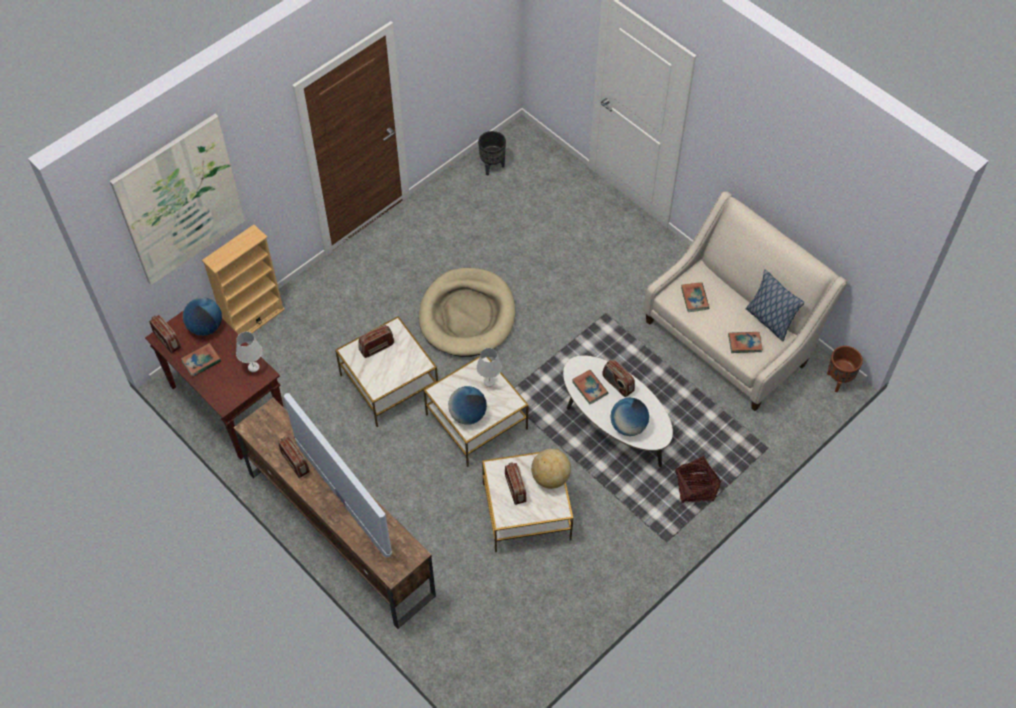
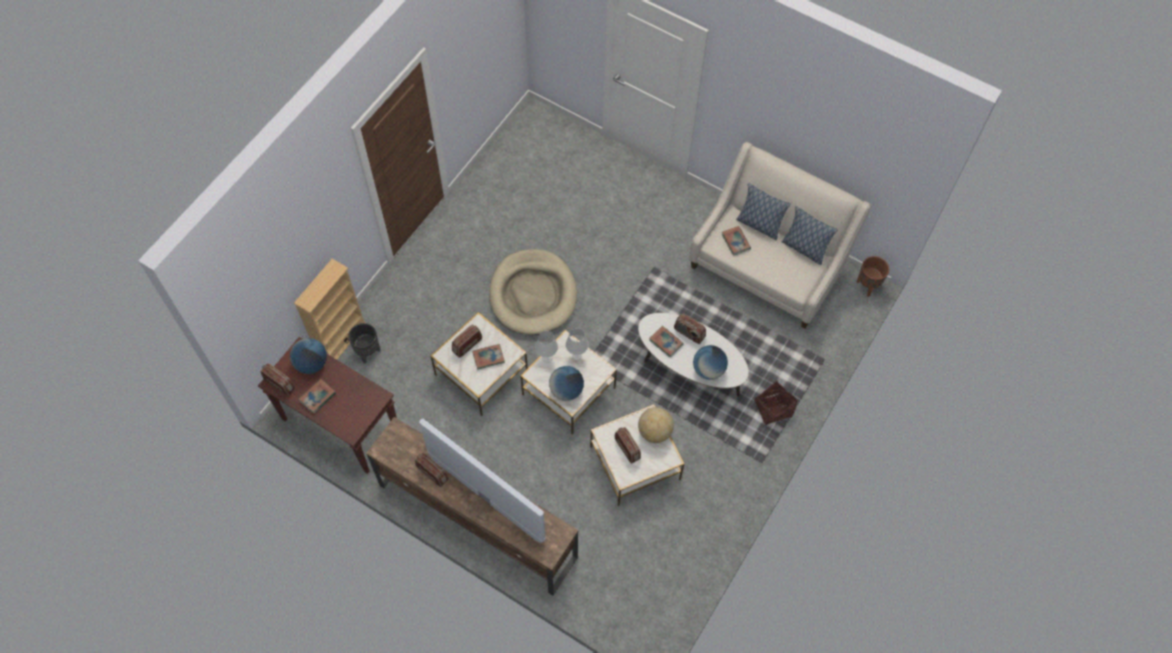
camera: 15 degrees left, 5 degrees up
picture [110,114,245,285] -> none
white table lamp [236,332,262,372] -> white table lamp moved to [535,331,558,363]
black planter [478,131,506,175] -> black planter moved to [348,323,380,364]
book [728,332,763,353] -> book moved to [472,344,505,370]
none -> pillow [736,183,790,240]

